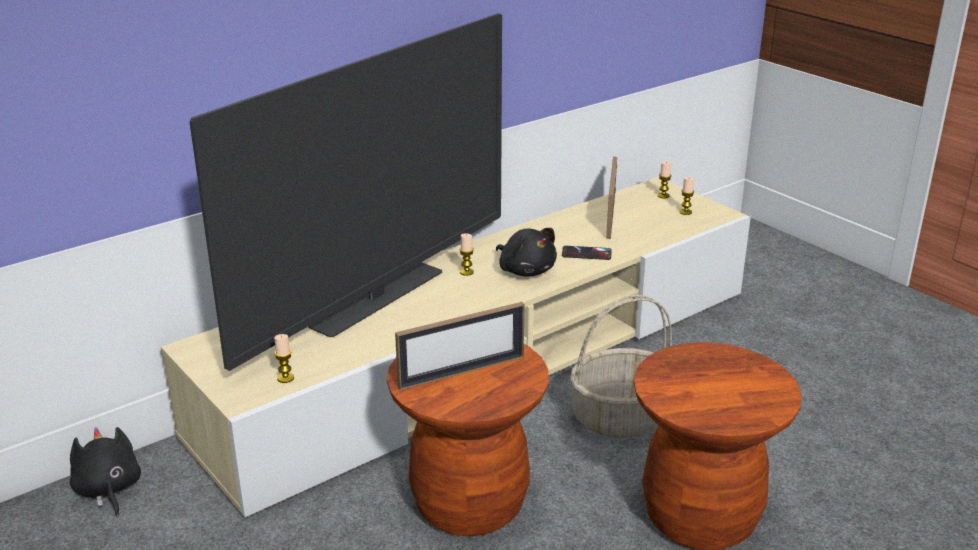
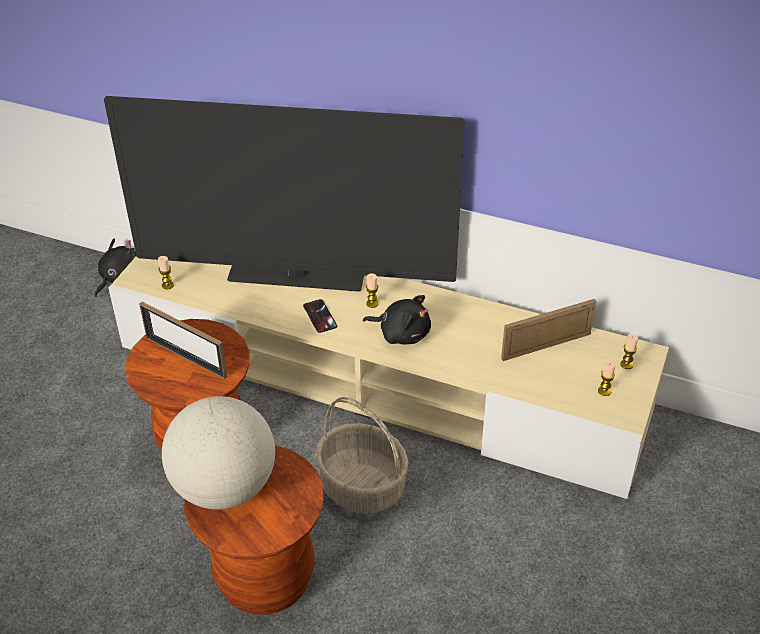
camera: 60 degrees right, 15 degrees up
black plush toy [496,228,557,276] -> black plush toy turned 90 degrees counterclockwise [363,295,431,345]
phone [562,246,612,260] -> phone moved to [303,299,337,333]
none -> globe [162,396,275,509]

